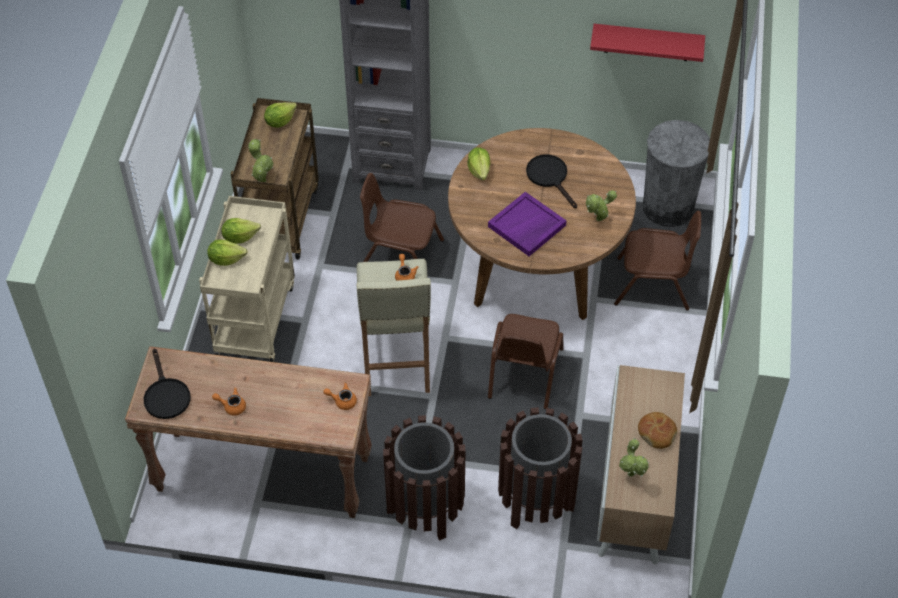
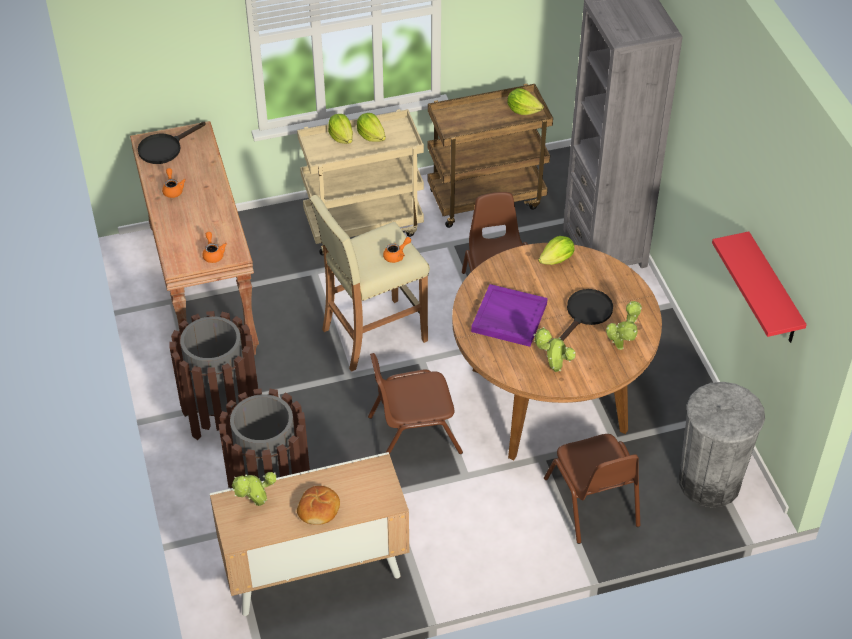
camera: 65 degrees right, 5 degrees down
potted plant [248,139,274,182] -> potted plant moved to [606,301,642,350]

